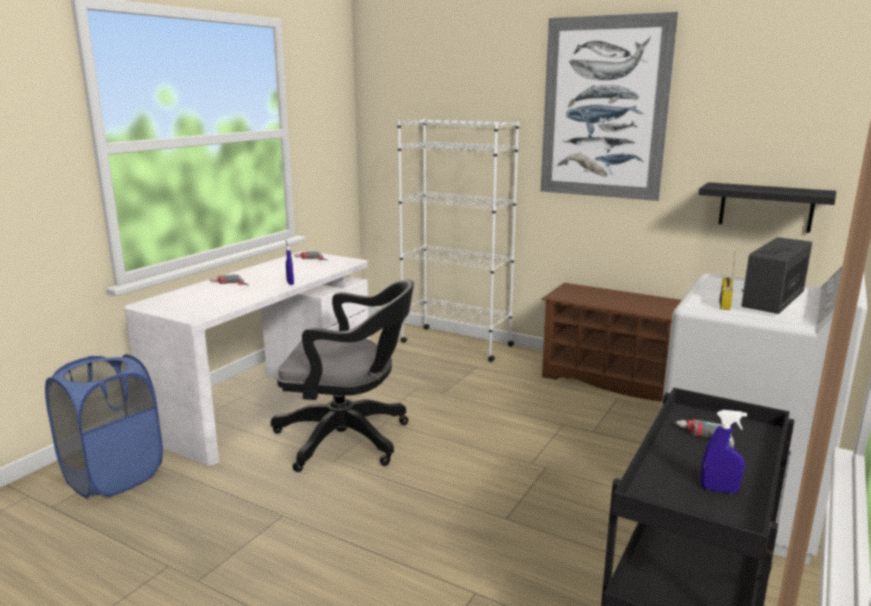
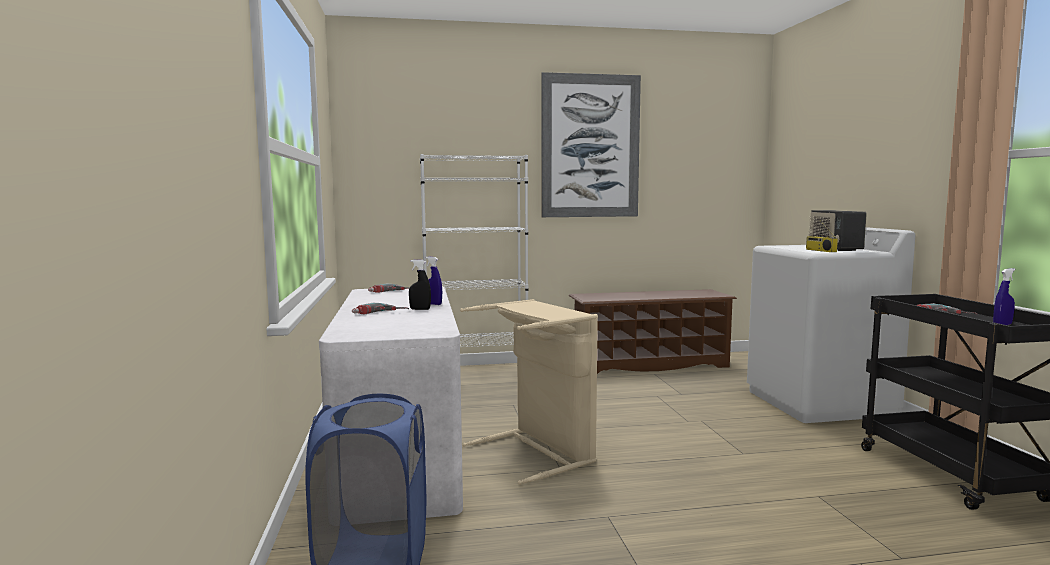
camera: 40 degrees left, 10 degrees down
black office chair [271,280,414,472] -> beige laundry basket [460,299,598,485]
black shelf [699,182,836,233] -> none
none -> black spray bottle [409,260,431,310]

